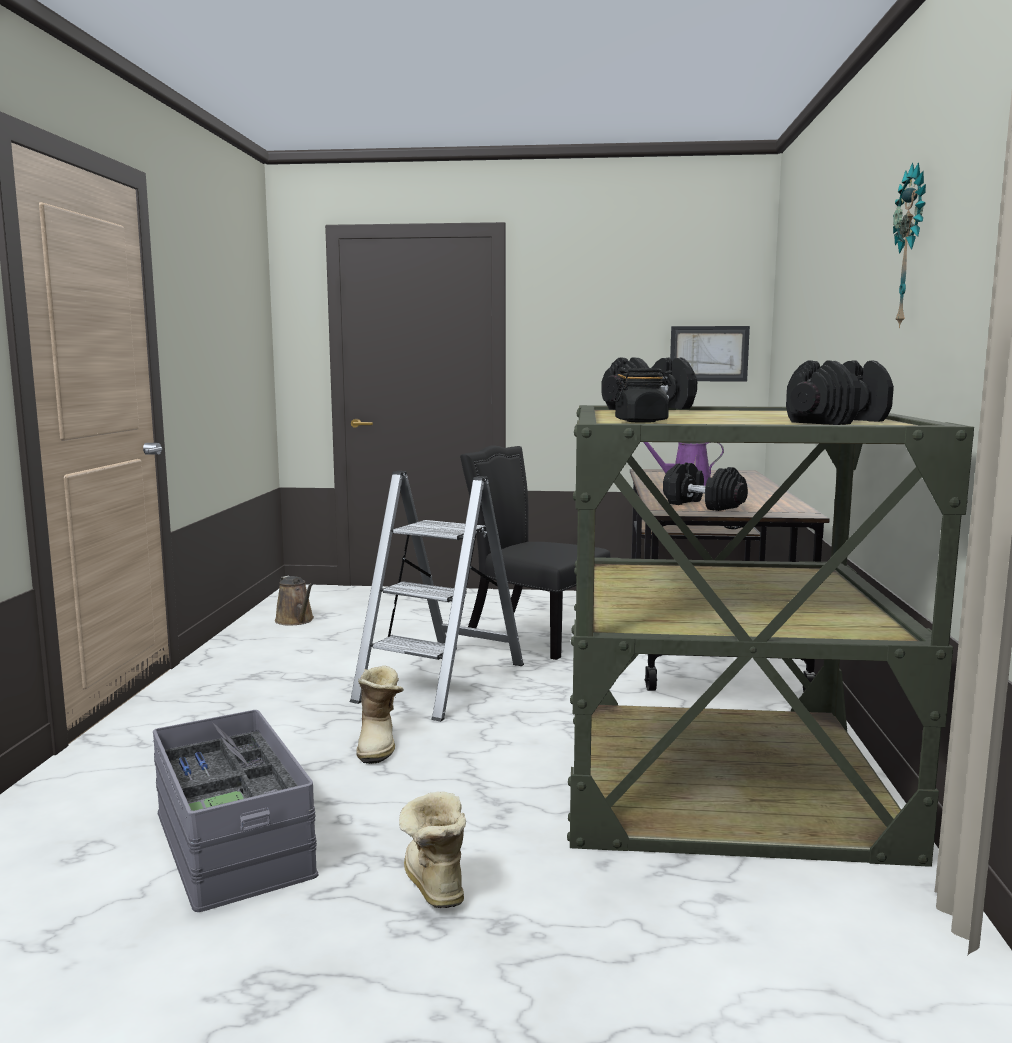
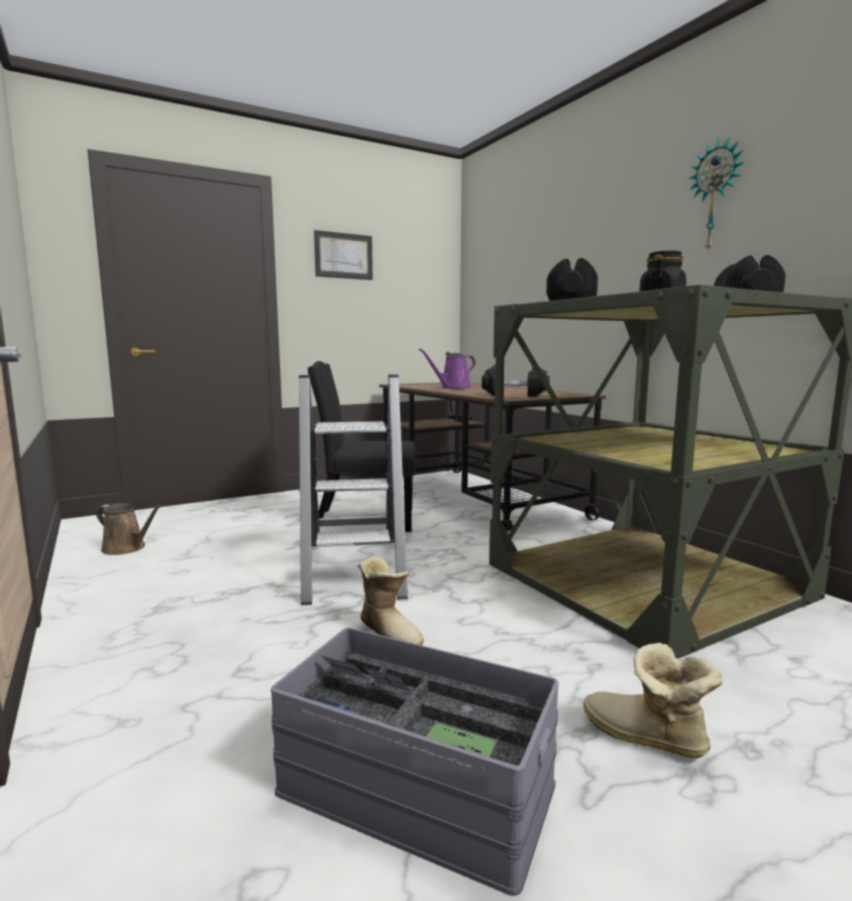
camera: 35 degrees left, 0 degrees up
picture [670,326,750,381] -> picture moved to [314,230,373,280]

